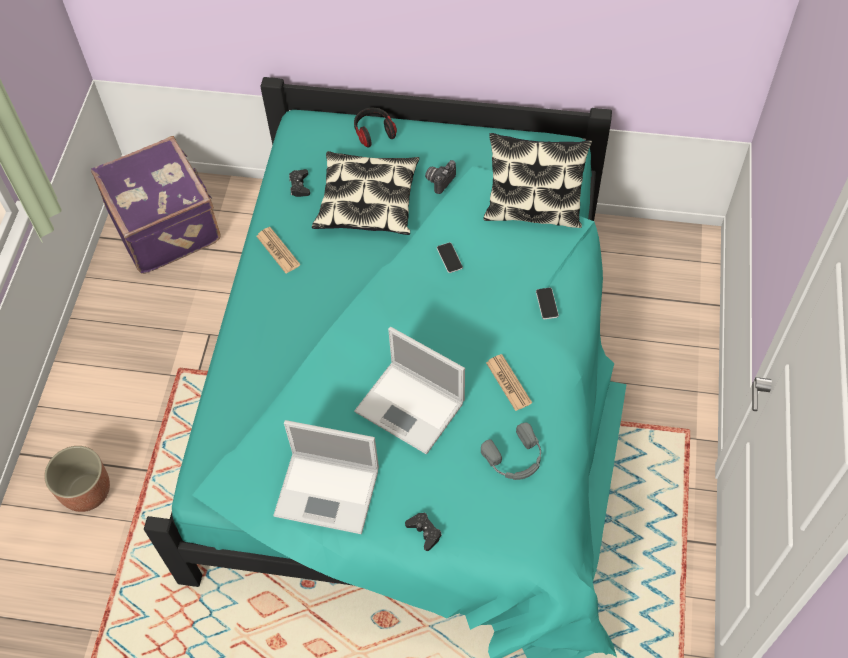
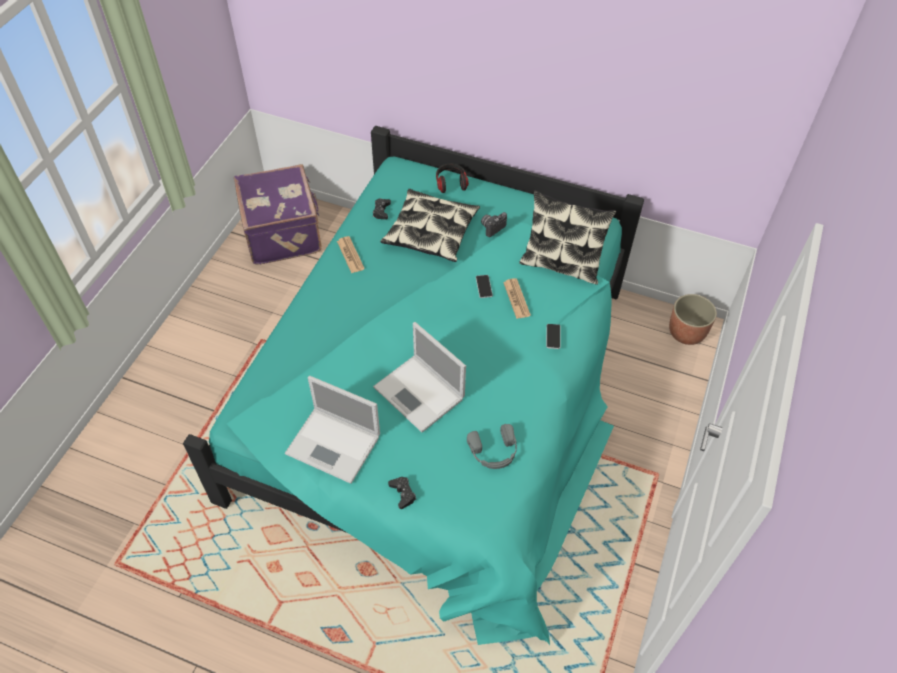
camera: 10 degrees right, 5 degrees down
planter [44,446,110,512] -> planter moved to [669,294,717,345]
newspaper [486,354,532,411] -> newspaper moved to [503,278,531,319]

